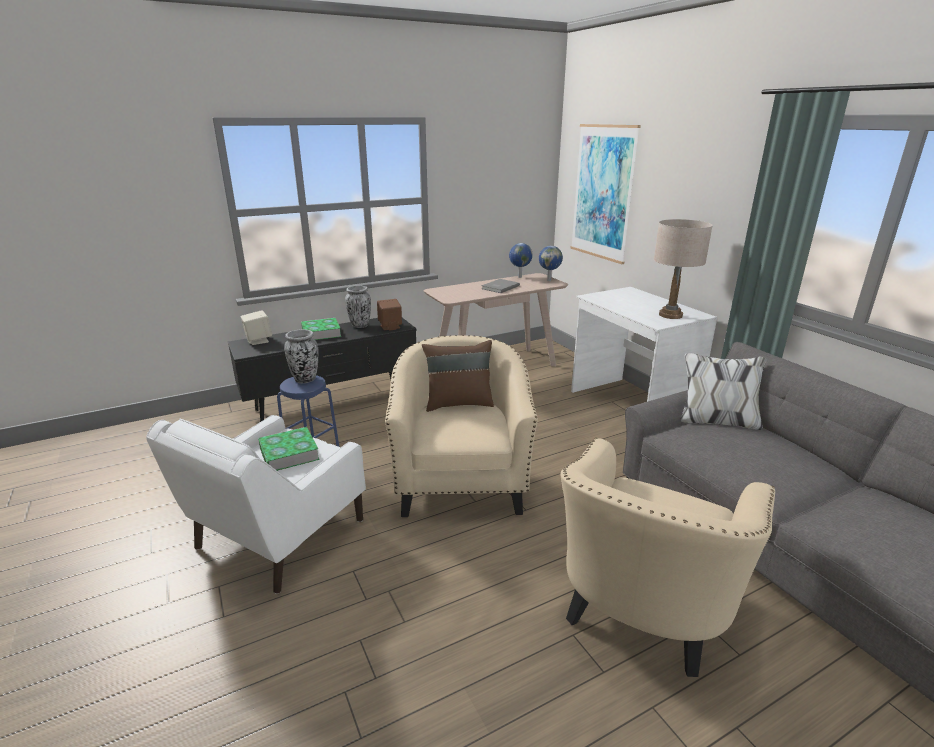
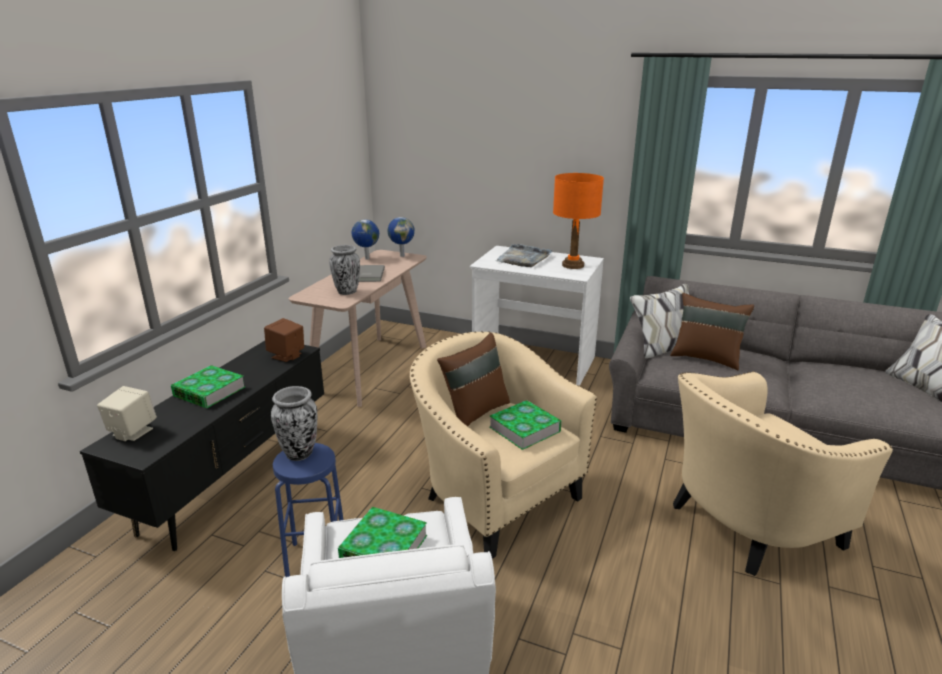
camera: 40 degrees left, 0 degrees up
vase [345,286,371,328] -> vase moved to [329,245,360,295]
beige armchair [561,438,775,677] -> beige armchair turned 75 degrees clockwise [673,371,893,576]
picture [570,124,641,264] -> none
beige table lamp [654,219,713,319] -> orange table lamp [553,173,604,269]
none -> book [490,400,562,450]
none -> grey tray [496,244,552,267]
none -> brown pillow [670,293,754,370]

